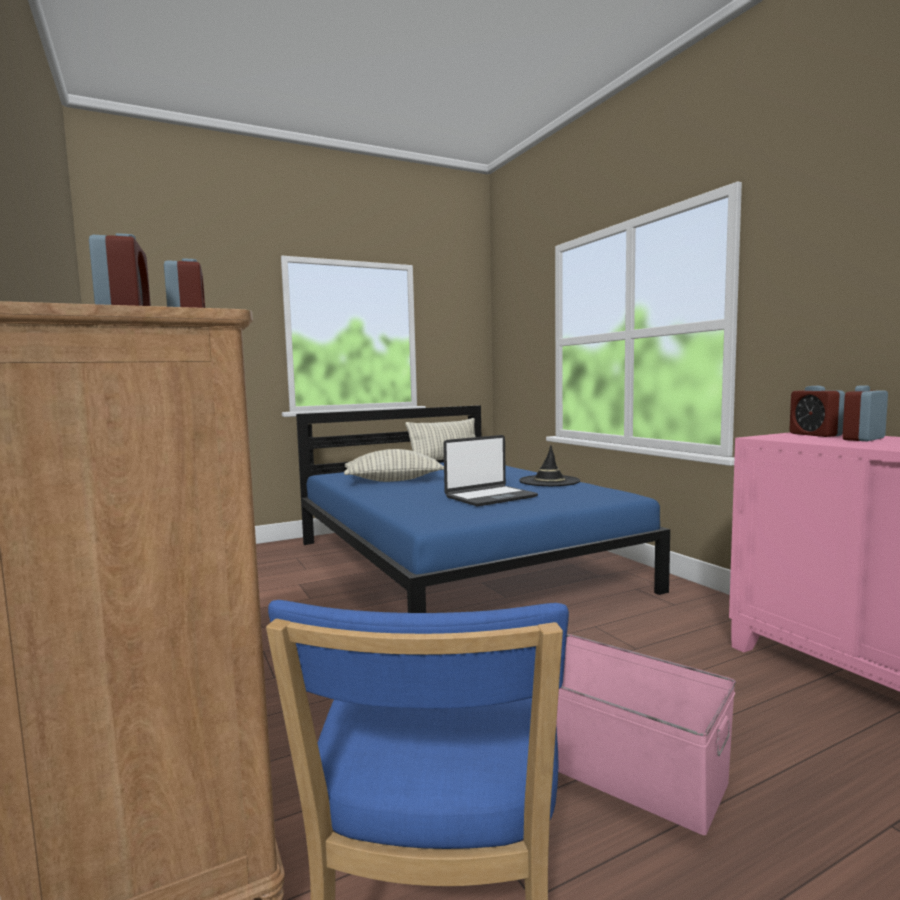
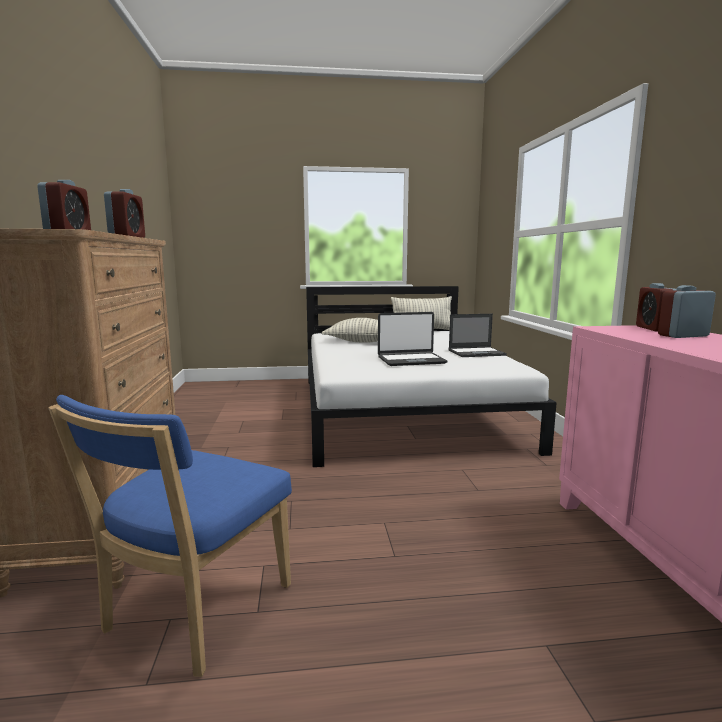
camera: 20 degrees right, 5 degrees up
blue bed [296,405,670,613] -> white bed [306,286,557,467]
black hat [519,445,580,486] -> laptop [448,314,507,357]
pink storage box [556,634,736,835] -> none

